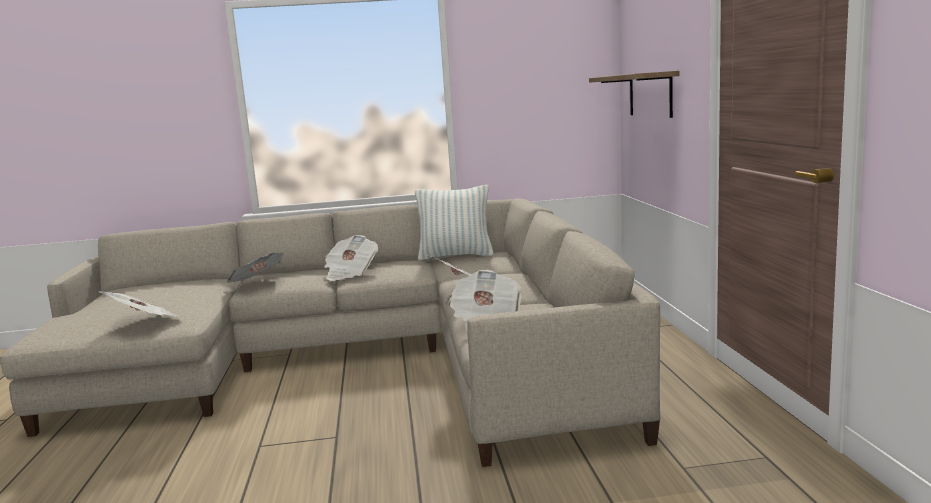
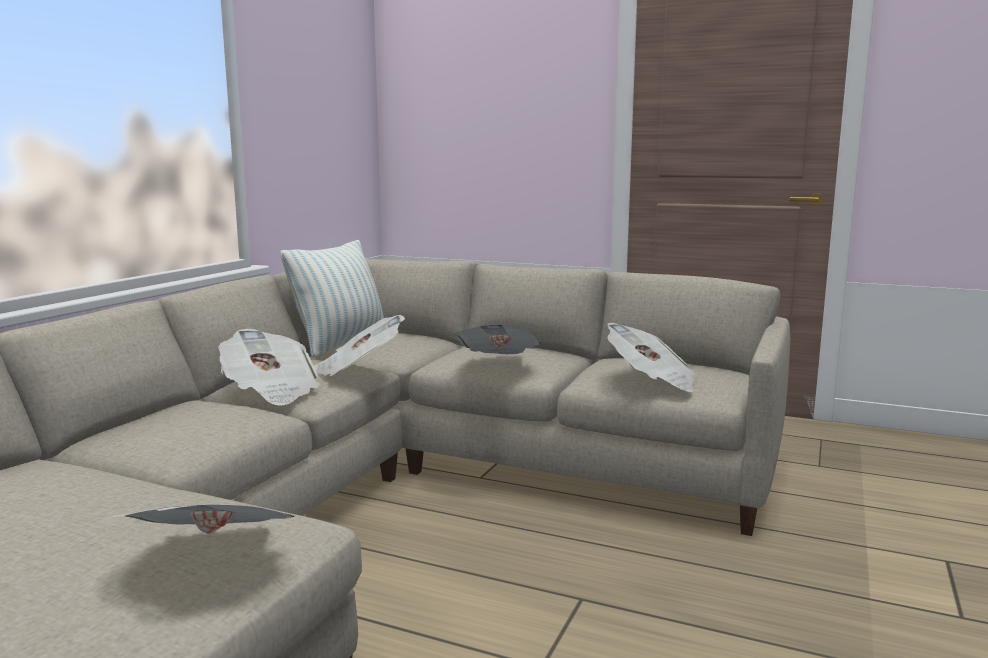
camera: 60 degrees left, 0 degrees up
newspaper [226,253,283,283] -> newspaper moved to [314,315,405,376]
shelf [589,71,679,118] -> none

